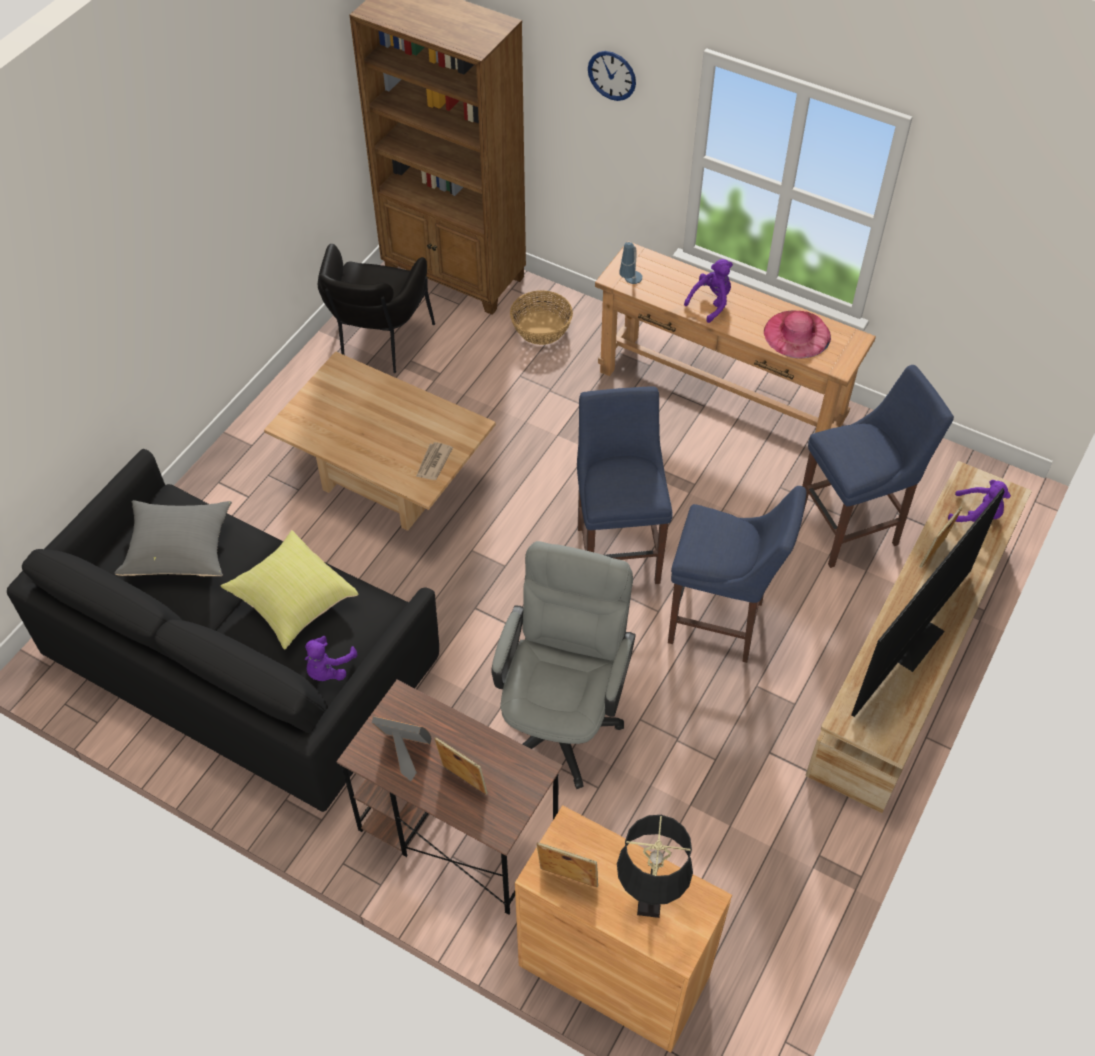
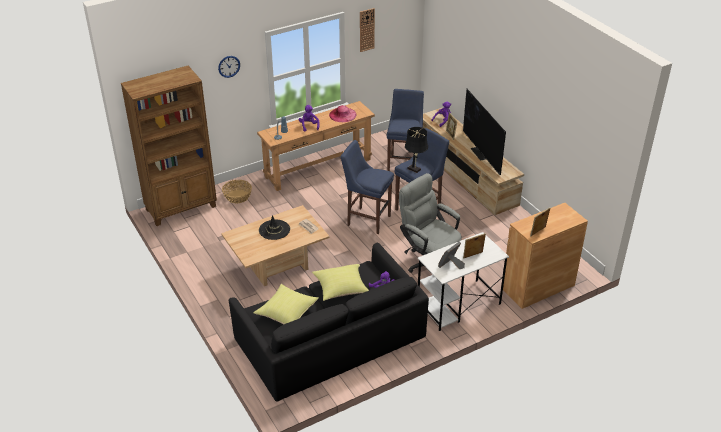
camera: 60 degrees left, 15 degrees down
grey pillow [115,500,232,576] -> yellow pillow [253,284,319,324]
black armchair [318,244,435,373] -> none
brown desk [336,680,563,915] -> white desk [418,232,509,331]
black table lamp [617,815,693,918] -> black table lamp moved to [405,127,428,173]
none -> black hat [259,215,290,240]
none -> wall clock [360,8,375,52]

